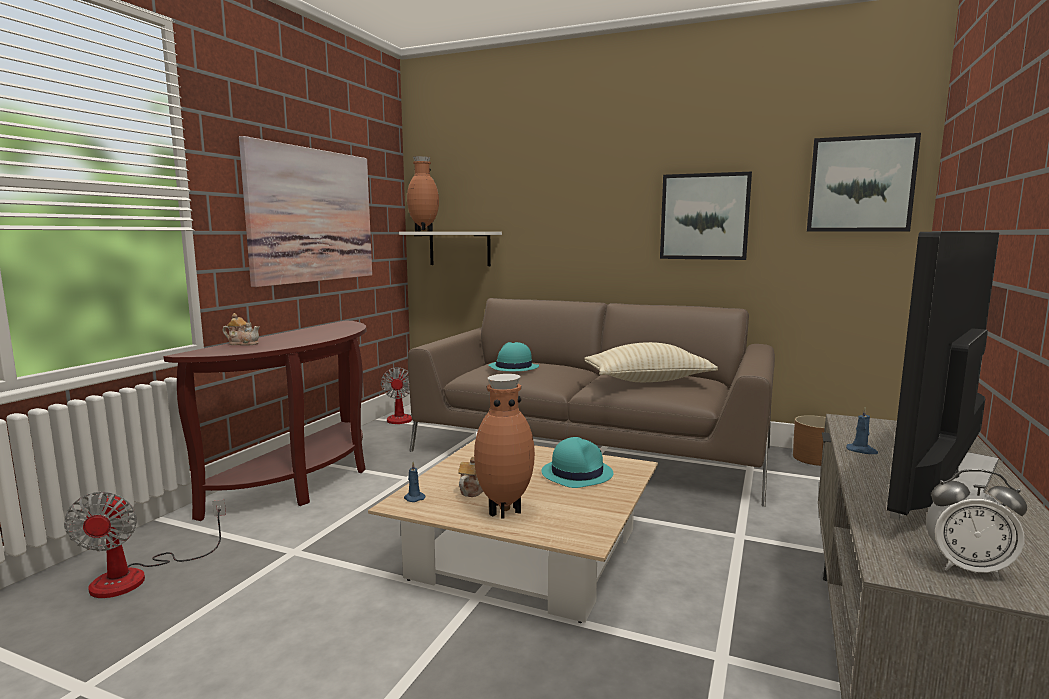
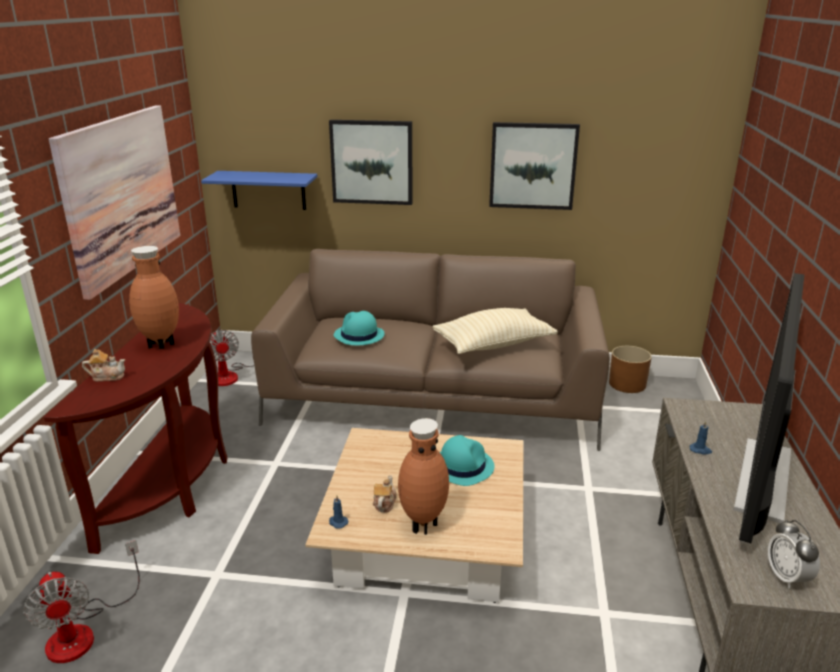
camera: 15 degrees left, 15 degrees up
white shelf [399,232,502,266] -> blue shelf [201,171,317,210]
brown vase [407,156,439,232] -> brown vase moved to [129,246,179,349]
picture [807,133,921,232] -> picture moved to [329,120,413,205]
alarm clock [926,469,1027,579] -> alarm clock turned 75 degrees clockwise [768,519,820,589]

